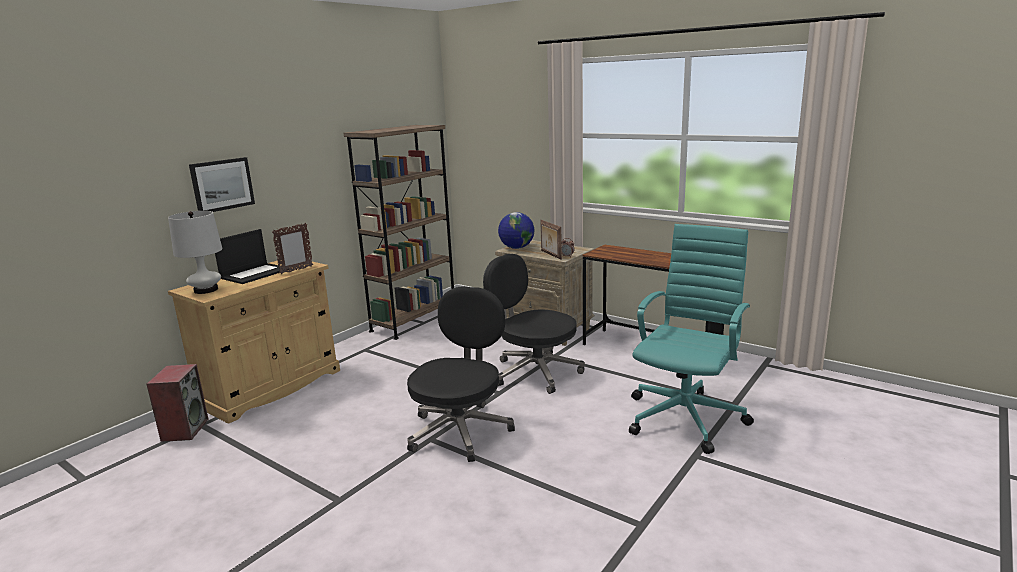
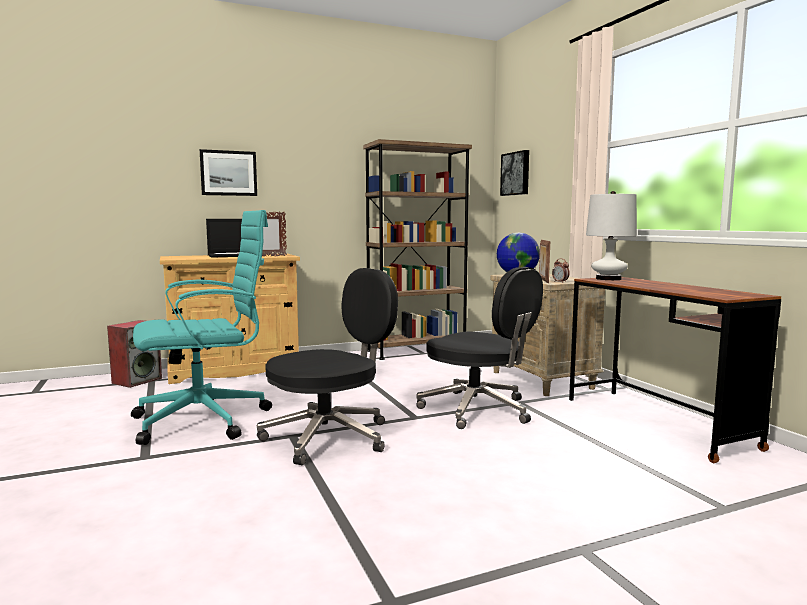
camera: 30 degrees right, 10 degrees down
white table lamp [168,211,222,294] -> white table lamp moved to [586,191,637,280]
black office chair [483,254,585,394] -> black office chair turned 150 degrees clockwise [416,267,543,429]
turquoise office chair [629,224,754,454] -> turquoise office chair moved to [131,210,272,445]
none -> picture [500,150,529,196]

